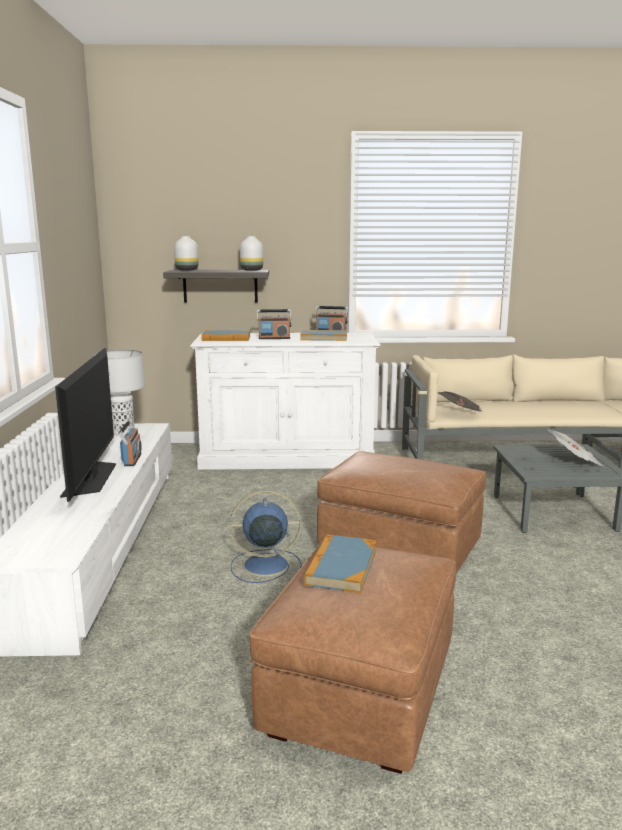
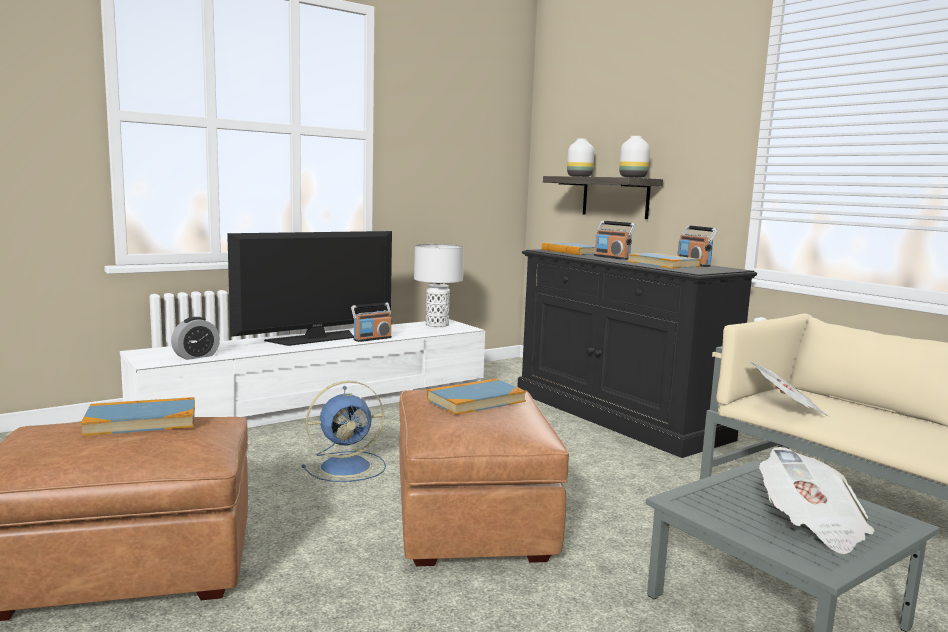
camera: 55 degrees right, 5 degrees down
white cabinet [190,333,381,470] -> black cabinet [517,249,757,458]
blue fan [230,491,302,583] -> blue fan turned 105 degrees clockwise [302,381,386,482]
none -> alarm clock [171,317,220,360]
none -> book [427,379,526,415]

